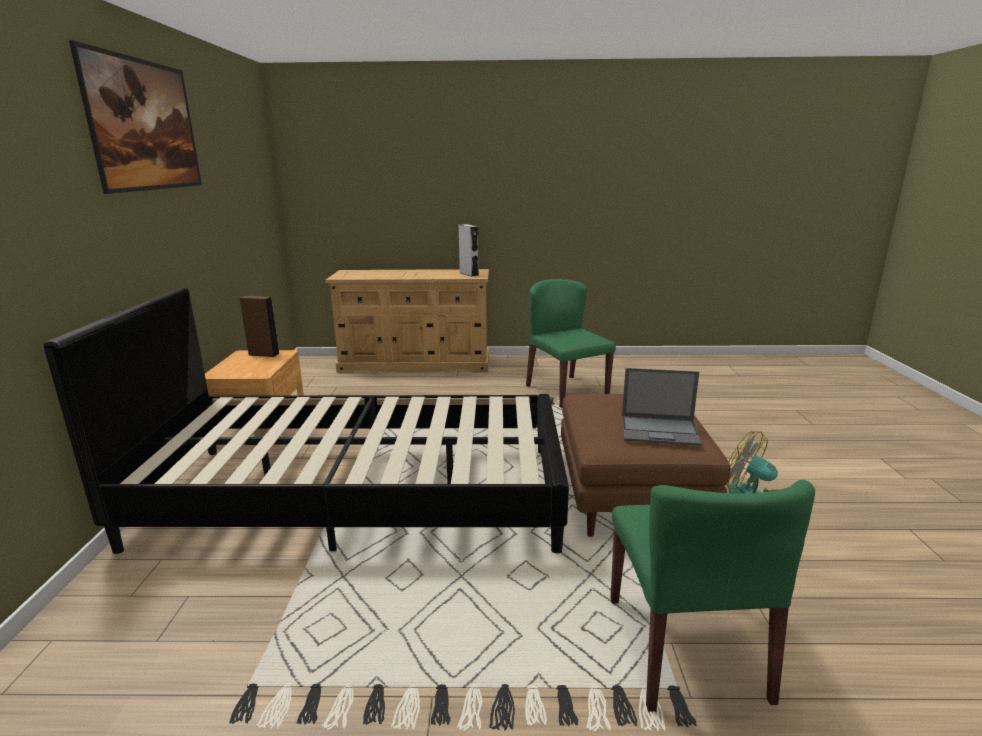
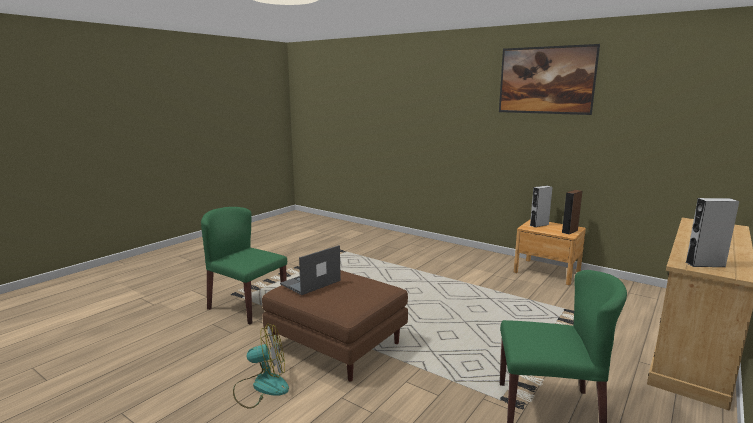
camera: 125 degrees right, 5 degrees down
black bed [43,288,569,554] -> none
none -> grey speaker [530,186,553,227]

